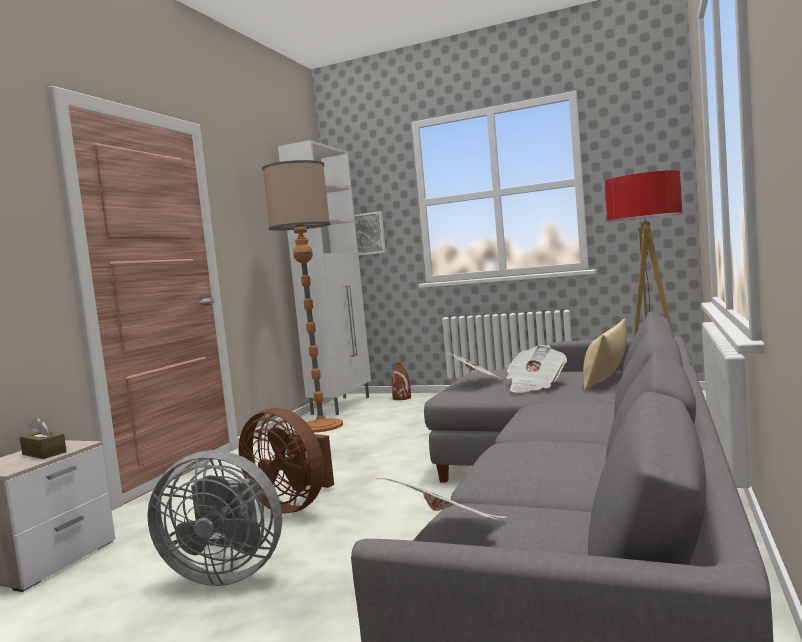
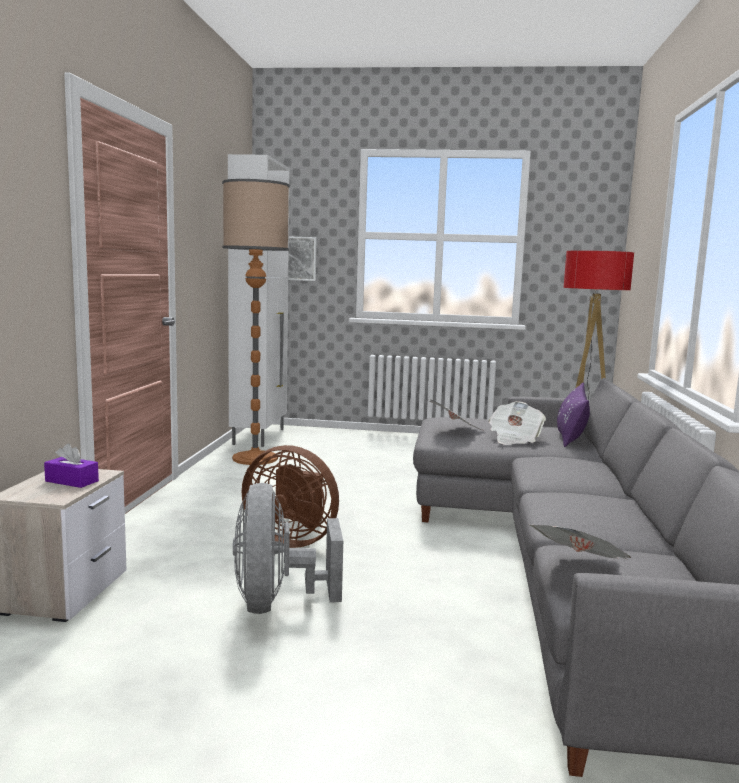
camera: 15 degrees left, 5 degrees up
brown tissue box [20,418,67,459] -> purple tissue box [44,444,99,488]
grey fan [147,450,282,586] -> grey fan turned 90 degrees clockwise [233,483,343,614]
brown vase [392,363,411,400] -> none
beige pillow [583,318,627,391] -> purple pillow [557,382,590,447]

